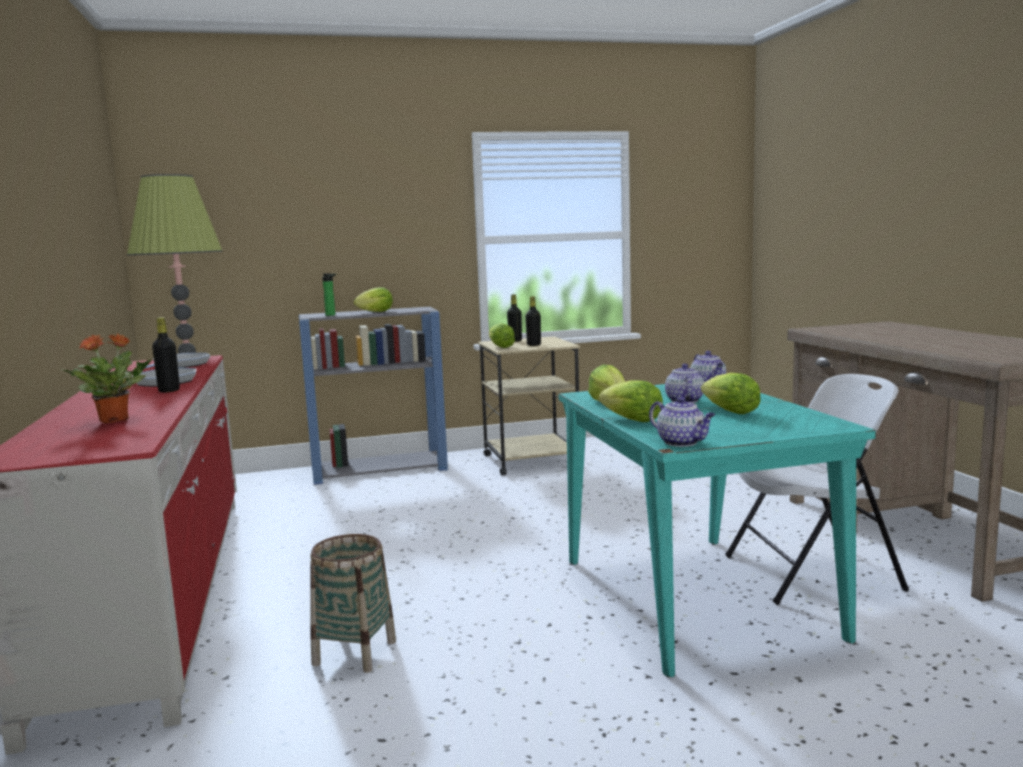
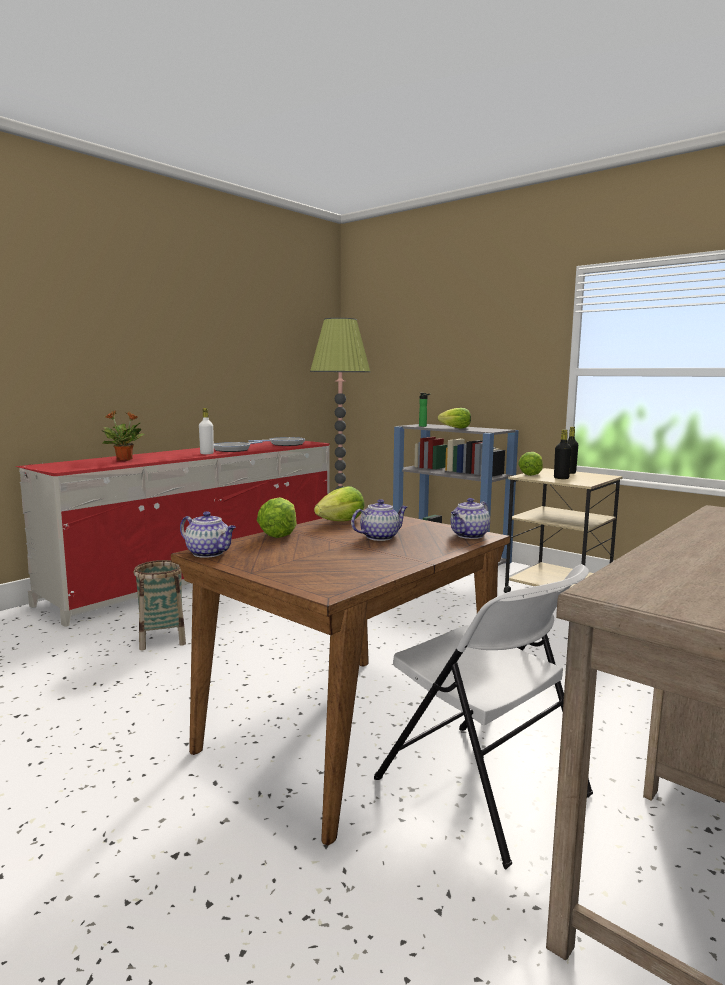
camera: 55 degrees right, 0 degrees up
black bottle [152,317,180,392] -> white bottle [199,408,214,454]
turquoise dining table [559,384,876,677] -> brown dining table [171,509,510,845]
teapot [649,397,715,447] -> teapot turned 75 degrees counterclockwise [180,511,236,558]
lettuce [701,373,761,414] -> none

